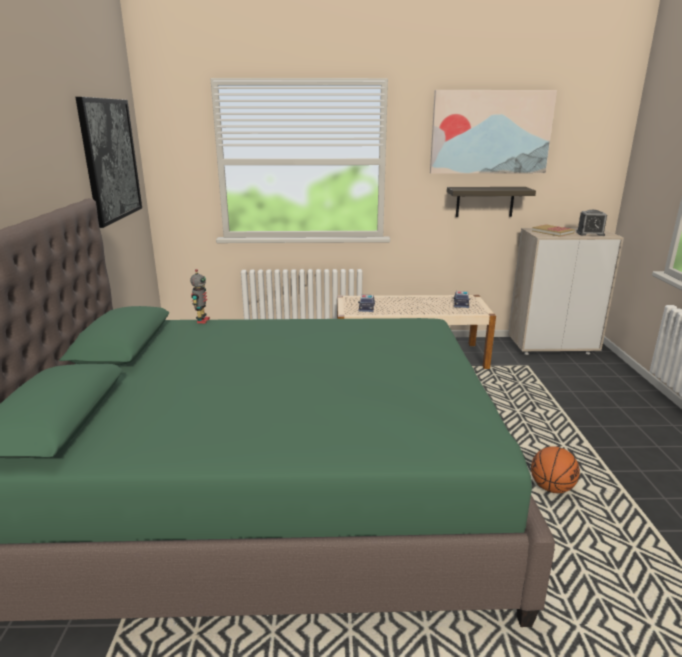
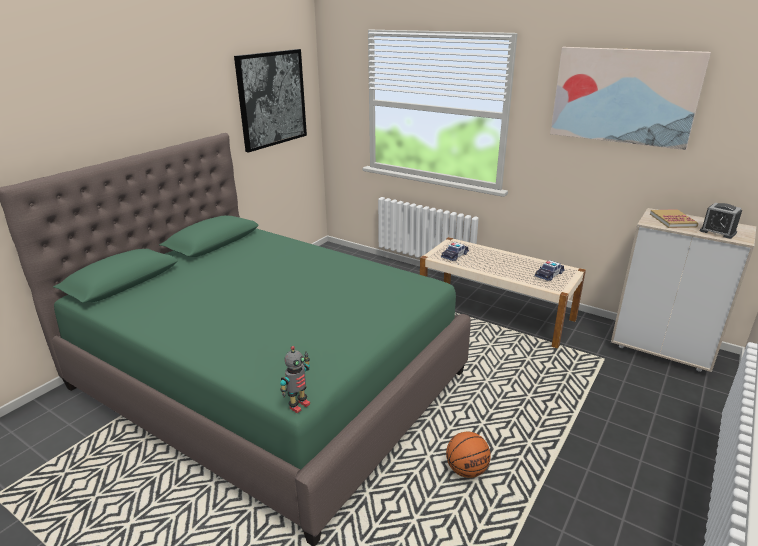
camera: 35 degrees right, 5 degrees up
toy robot [190,269,210,323] -> toy robot moved to [280,346,310,413]
shelf [447,187,536,217] -> none

